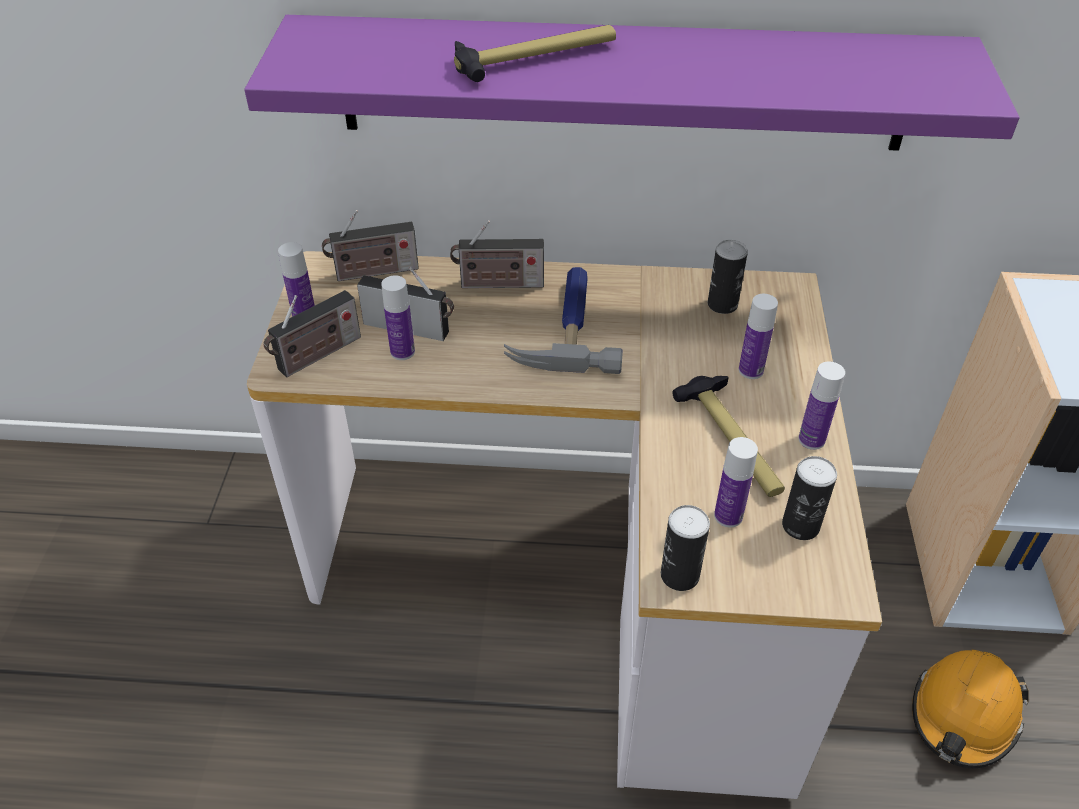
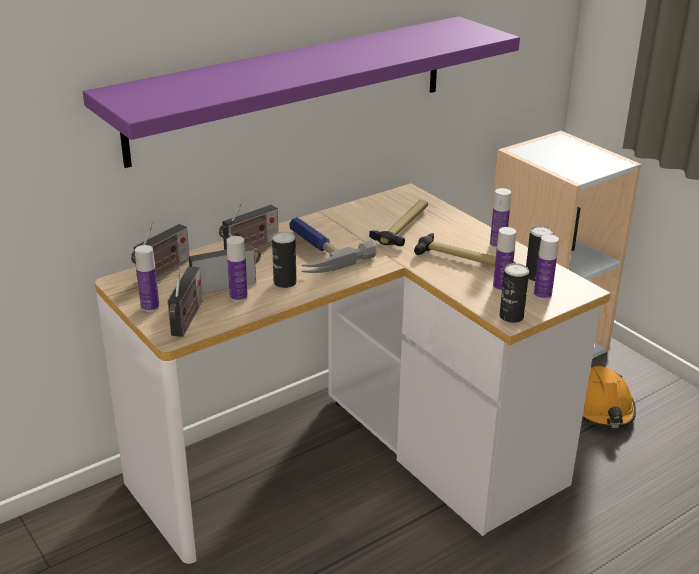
camera: 40 degrees left, 15 degrees down
hammer [454,25,616,82] -> hammer moved to [369,200,428,246]
can [708,240,748,314] -> can moved to [272,231,296,288]
bottle [739,294,778,379] -> bottle moved to [534,234,559,300]

